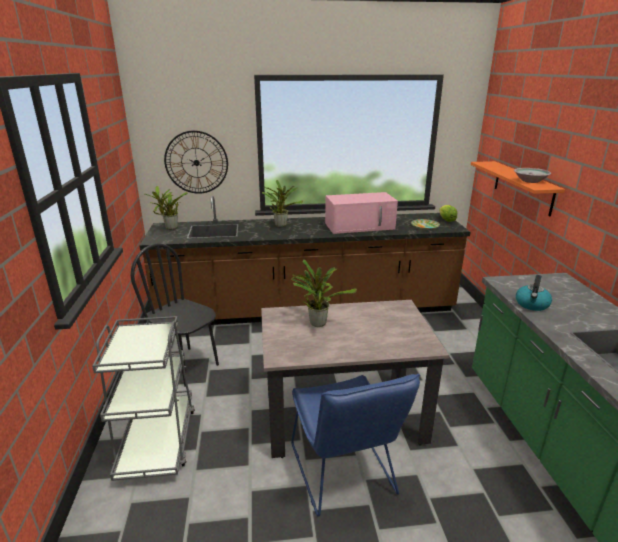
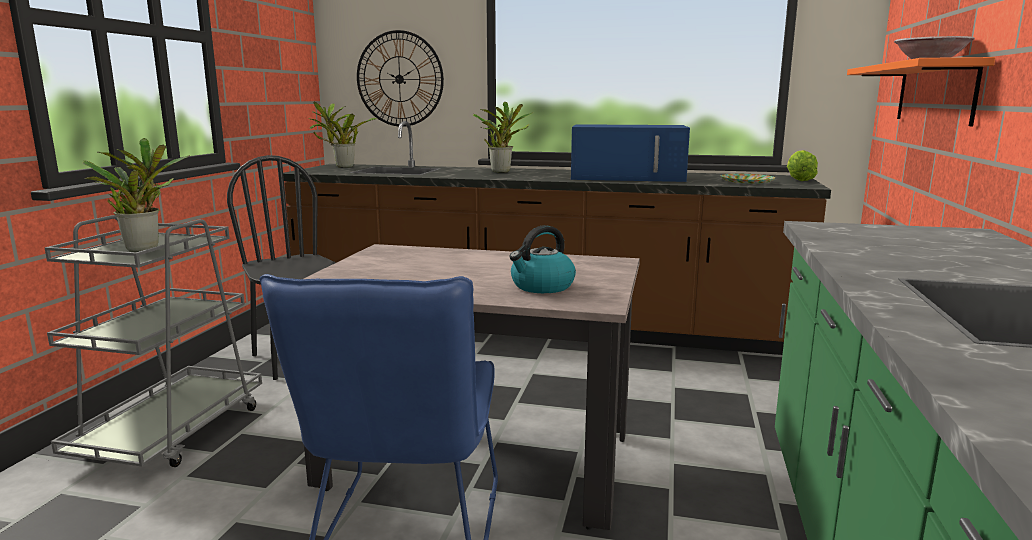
camera: 20 degrees right, 10 degrees down
potted plant [292,259,357,327] -> potted plant moved to [82,138,190,252]
pink microwave [325,192,398,234] -> blue microwave [571,124,690,182]
kettle [516,275,552,311] -> kettle moved to [509,225,576,293]

